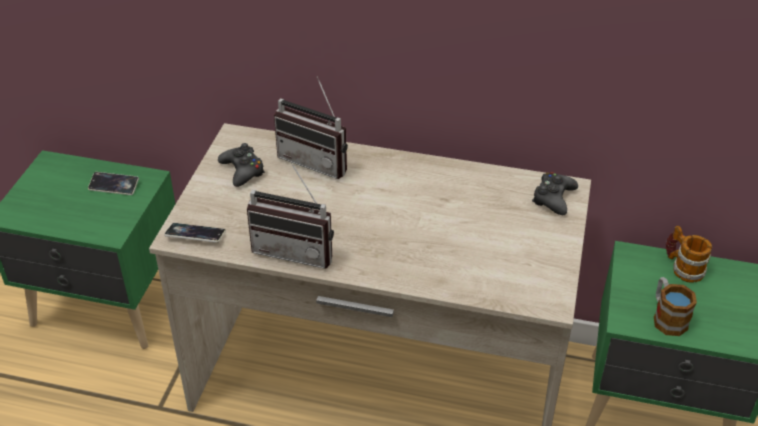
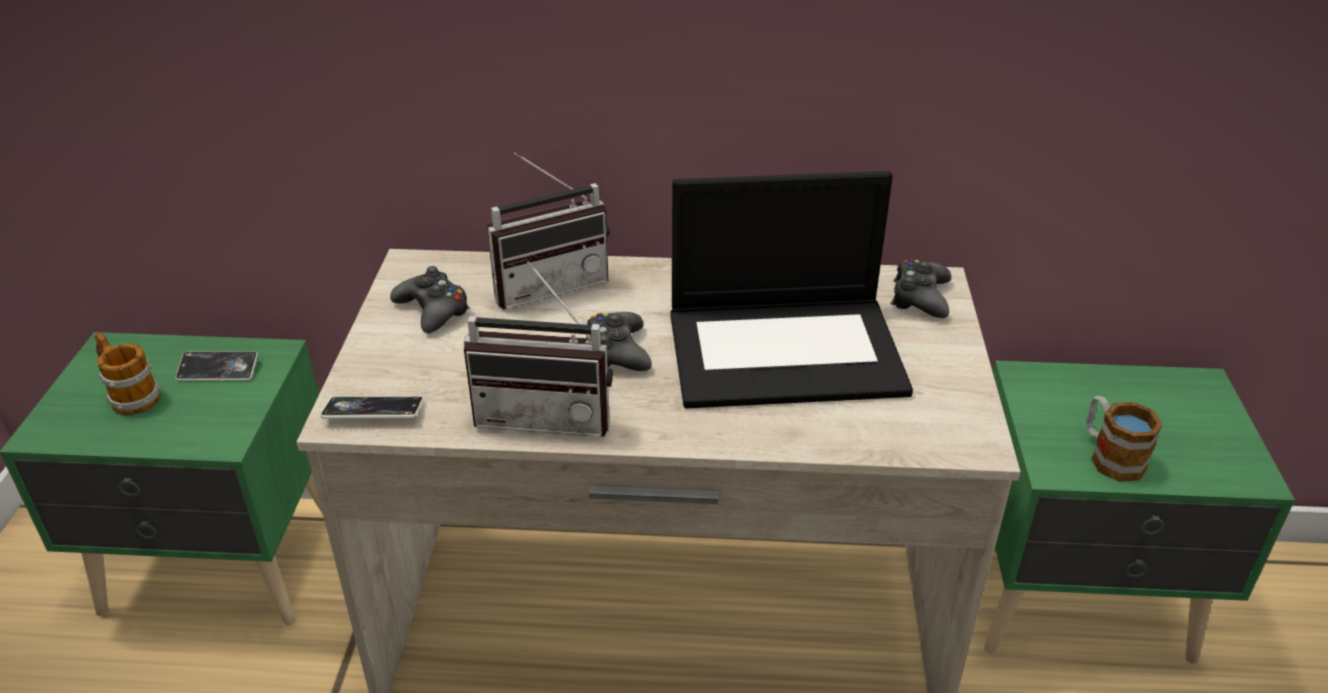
camera: 10 degrees left, 5 degrees down
radio [274,76,348,179] -> radio turned 45 degrees counterclockwise [487,152,610,309]
mug [666,226,712,283] -> mug moved to [94,332,161,415]
none -> black game controller [586,312,652,371]
none -> laptop [671,171,913,409]

